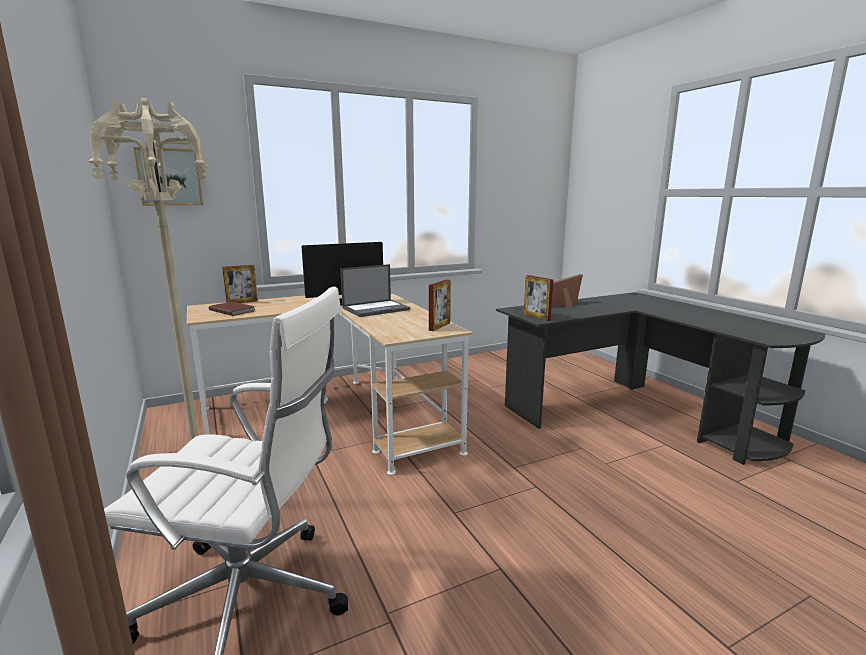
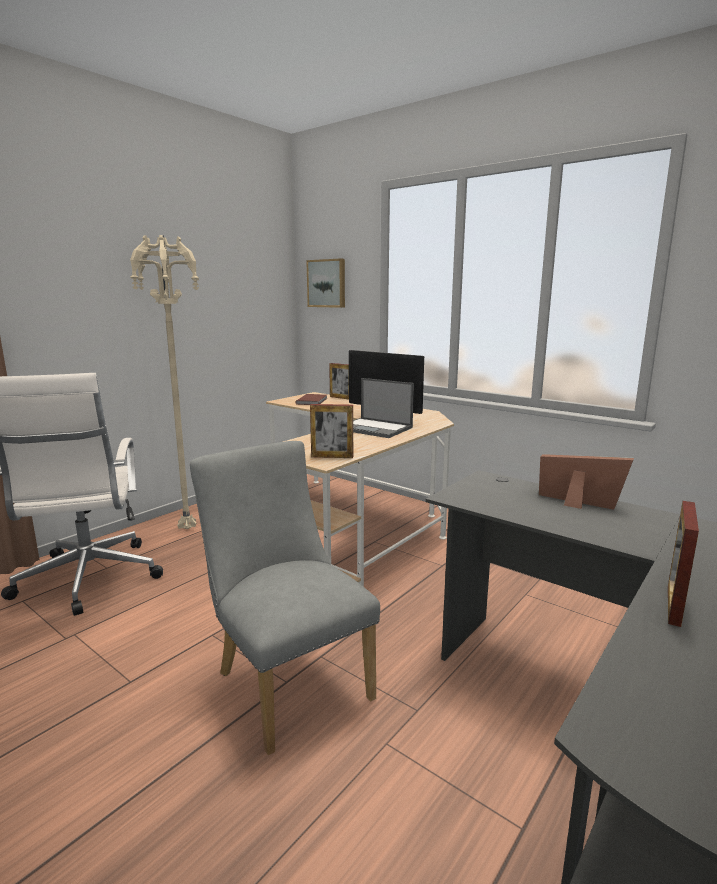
camera: 65 degrees right, 0 degrees up
picture frame [524,275,554,321] -> picture frame moved to [668,501,699,627]
none -> grey chair [190,441,380,755]

